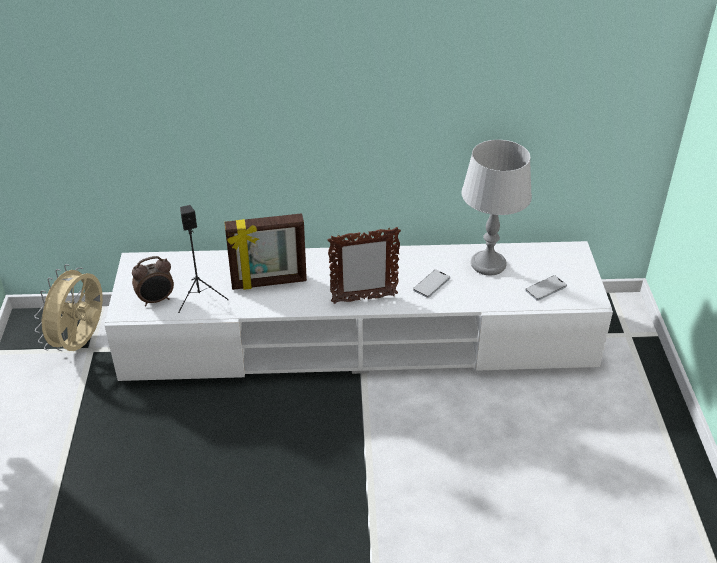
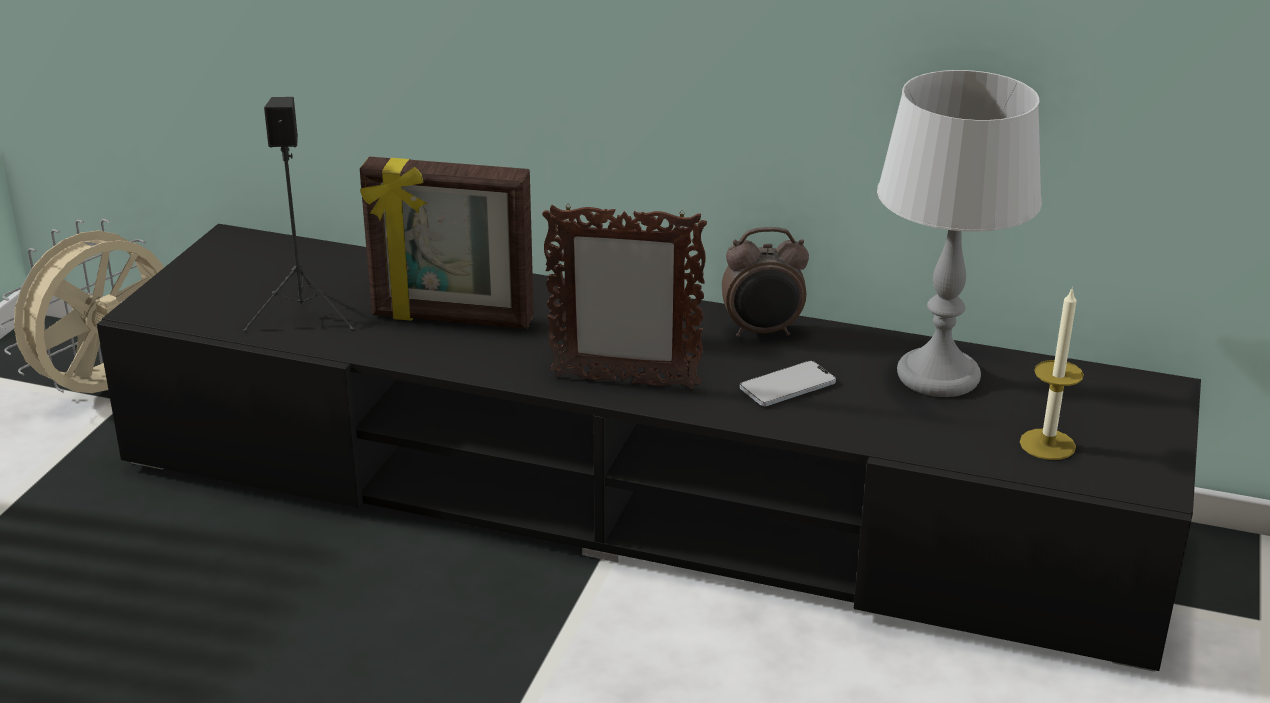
camera: 20 degrees right, 10 degrees down
white tv stand [105,241,613,381] -> black tv stand [97,224,1201,672]
alarm clock [132,256,174,306] -> alarm clock moved to [722,227,809,337]
phone [525,275,567,301] -> candle [1020,287,1084,460]

